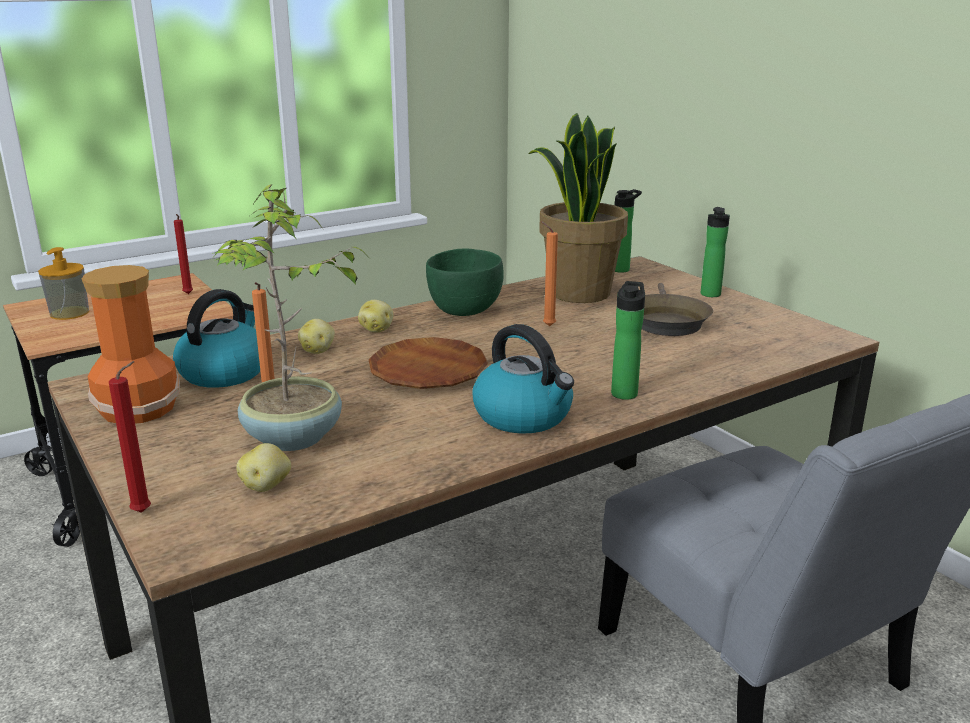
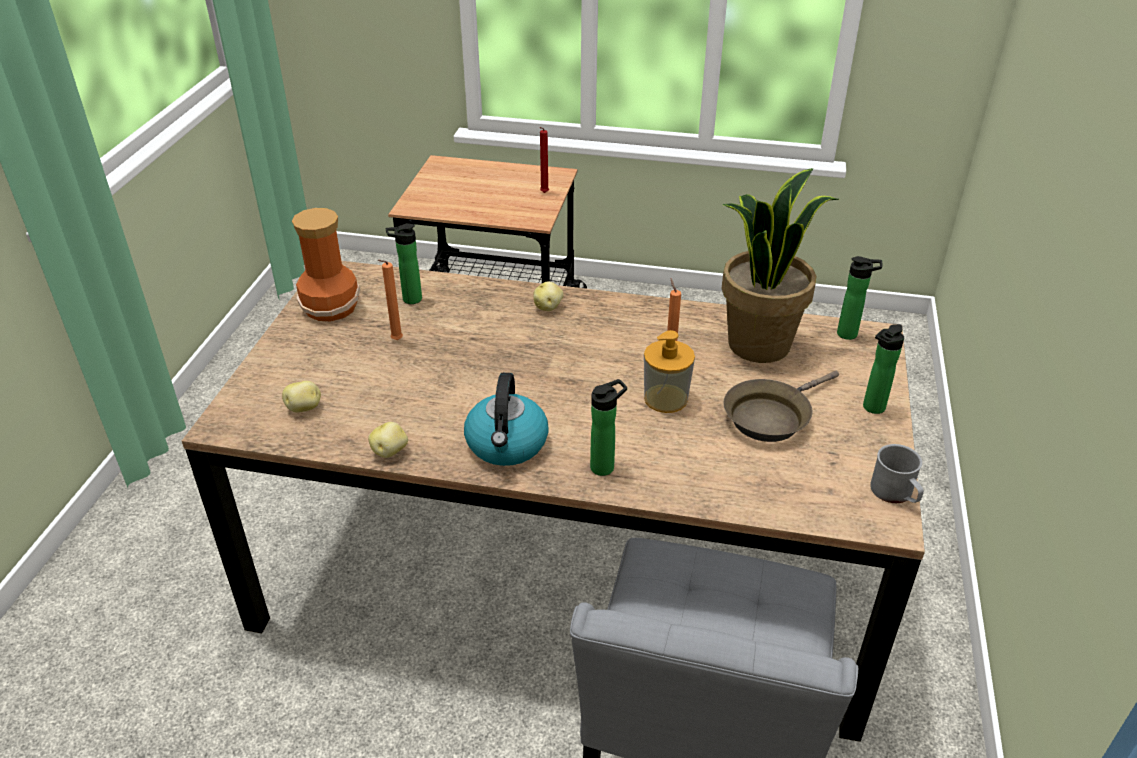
camera: 45 degrees right, 15 degrees up
soap dispenser [38,247,89,320] -> soap dispenser moved to [644,330,695,413]
red candle [109,361,151,513] -> none
kettle [173,289,260,388] -> bottle [386,223,422,304]
potted plant [212,184,367,451] -> none
potato [298,319,335,354] -> potato moved to [368,422,408,458]
brown plate [369,337,488,389] -> none
green bowl [426,249,504,316] -> none
none -> grey mug [870,444,924,503]

